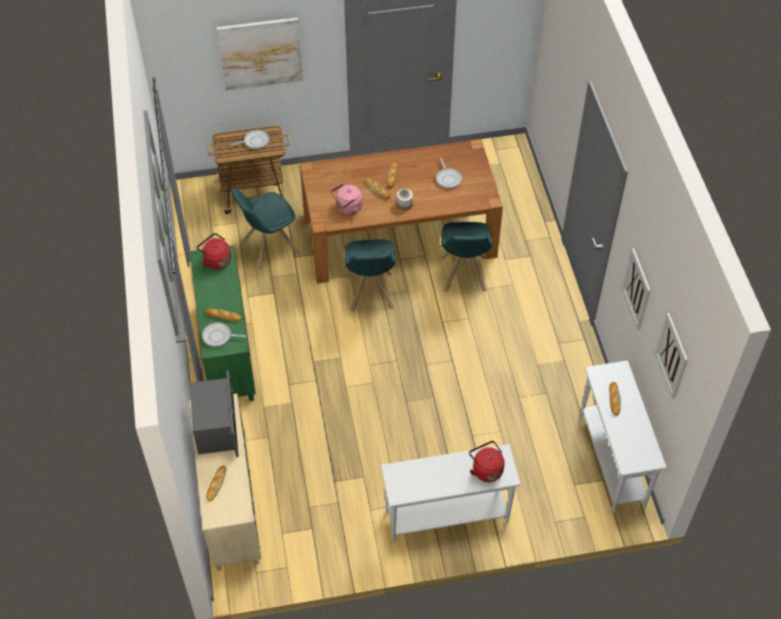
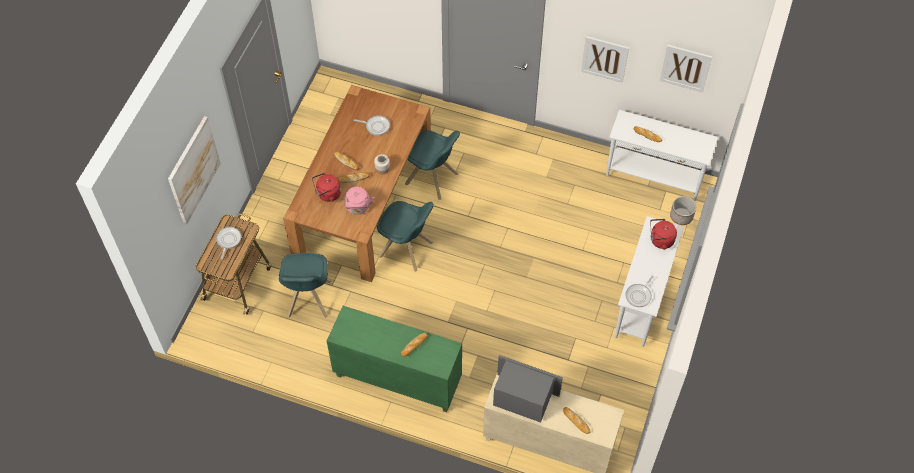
camera: 60 degrees left, 5 degrees up
red kettle [197,233,231,270] -> red kettle moved to [312,173,341,202]
frying pan [202,322,246,347] -> frying pan moved to [625,276,654,307]
none -> planter [670,196,696,225]

